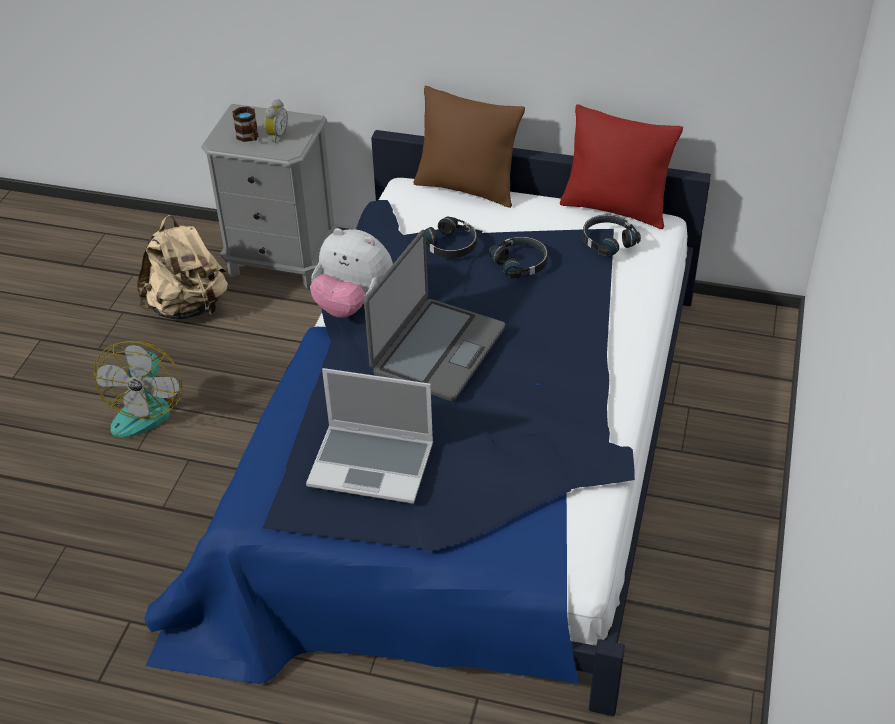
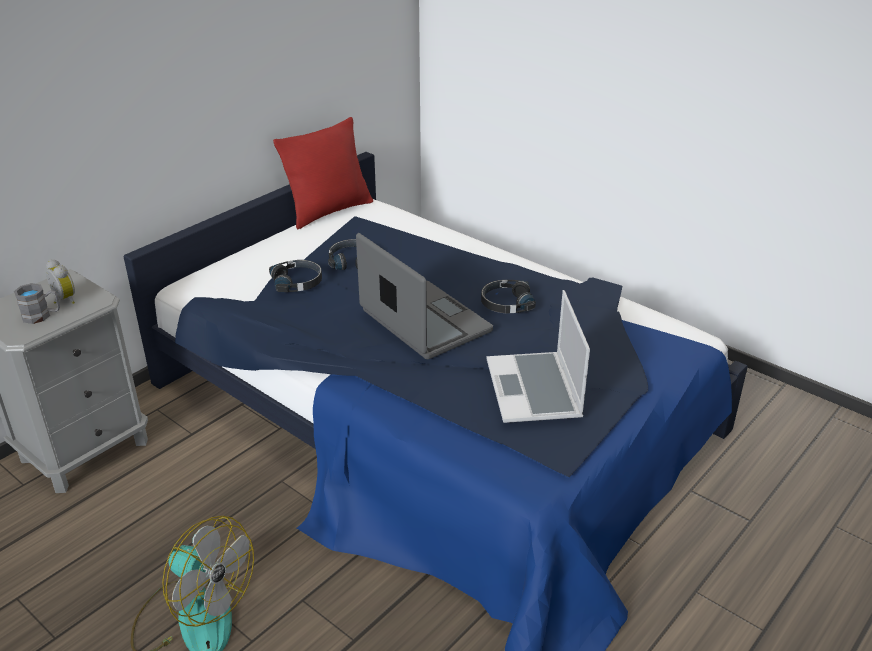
camera: 65 degrees left, 10 degrees down
beige backpack [137,215,228,319] -> none
brown mug [232,106,259,142] -> grey mug [14,283,60,324]
laptop [306,368,433,504] -> laptop turned 135 degrees clockwise [487,290,590,423]
plush toy [310,228,393,318] -> none
brown pillow [414,86,525,208] -> none
black headphones [583,215,641,257] -> black headphones moved to [481,280,536,313]

